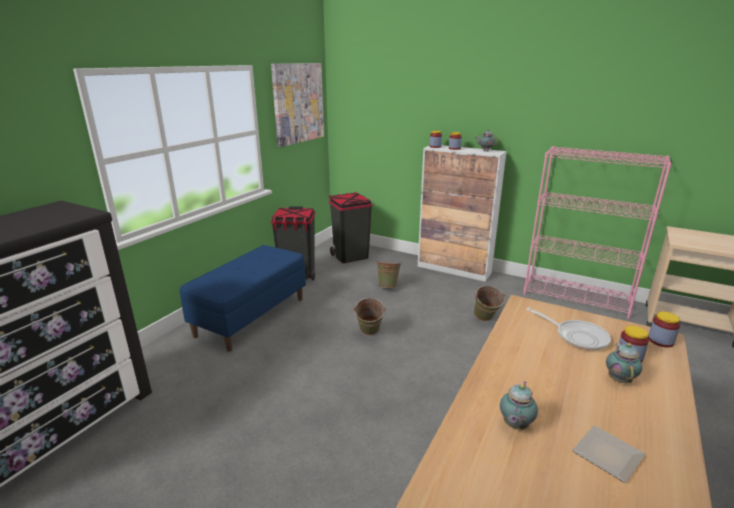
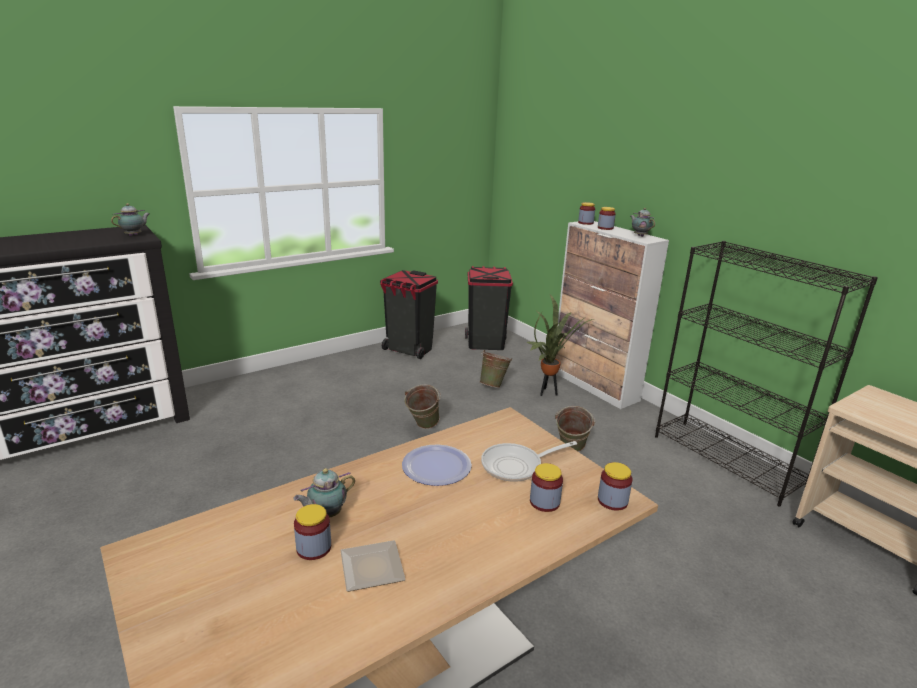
camera: 25 degrees right, 0 degrees up
blue bench [180,245,306,352] -> none
picture [271,63,324,147] -> none
pink bookcase [523,146,672,319] -> black bookcase [655,241,878,507]
frying pan [526,308,611,350] -> frying pan turned 90 degrees clockwise [481,441,577,482]
teapot [606,341,642,383] -> teapot moved to [111,203,149,236]
none -> jar [294,504,331,560]
none -> plate [402,444,472,486]
none -> potted plant [527,294,594,396]

